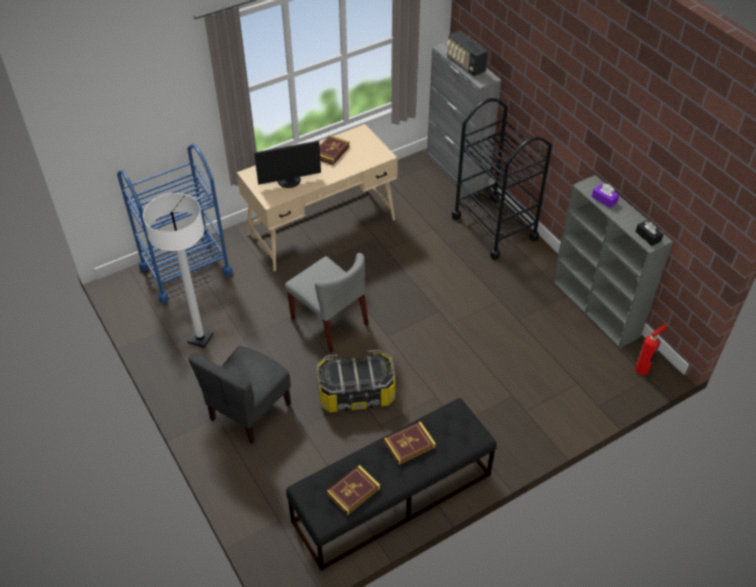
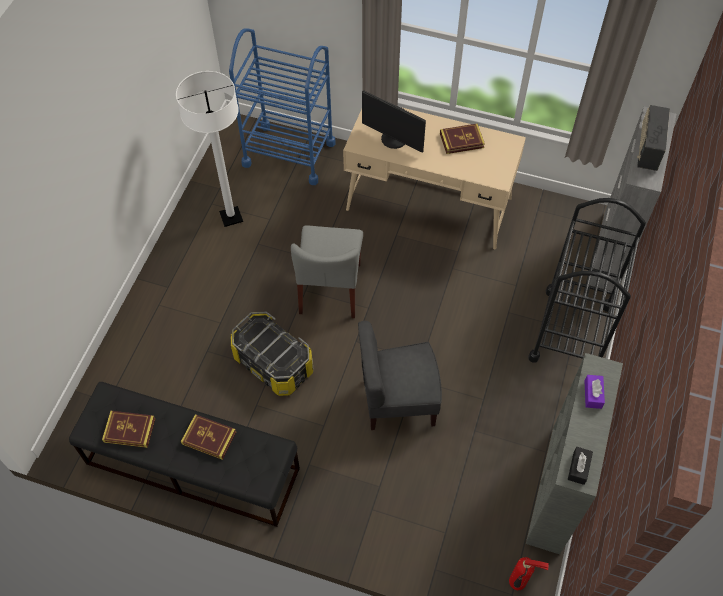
camera: 50 degrees right, 10 degrees up
grey chair [188,346,291,443] -> grey chair moved to [358,321,442,430]

